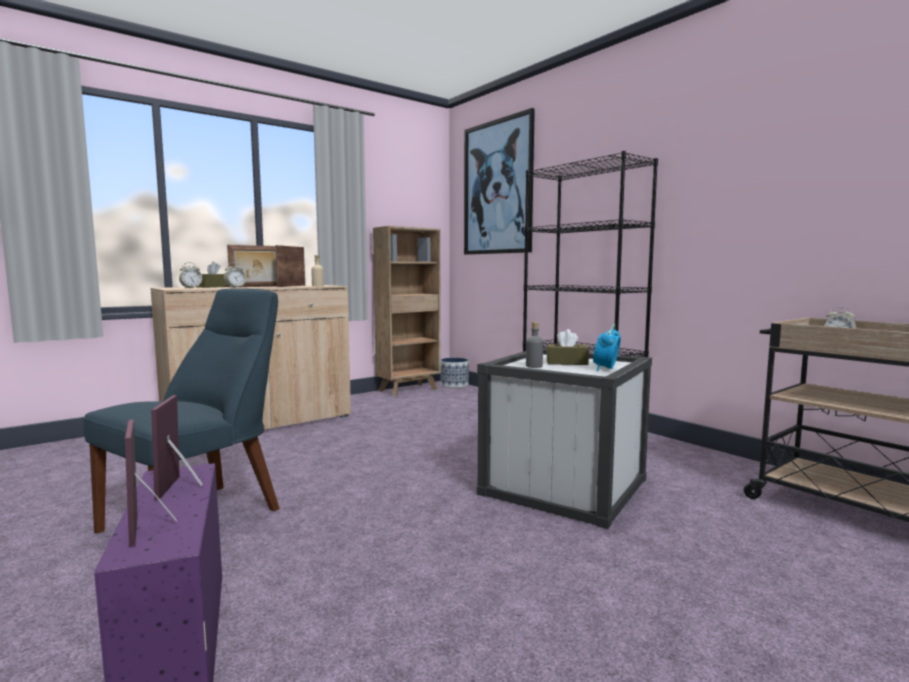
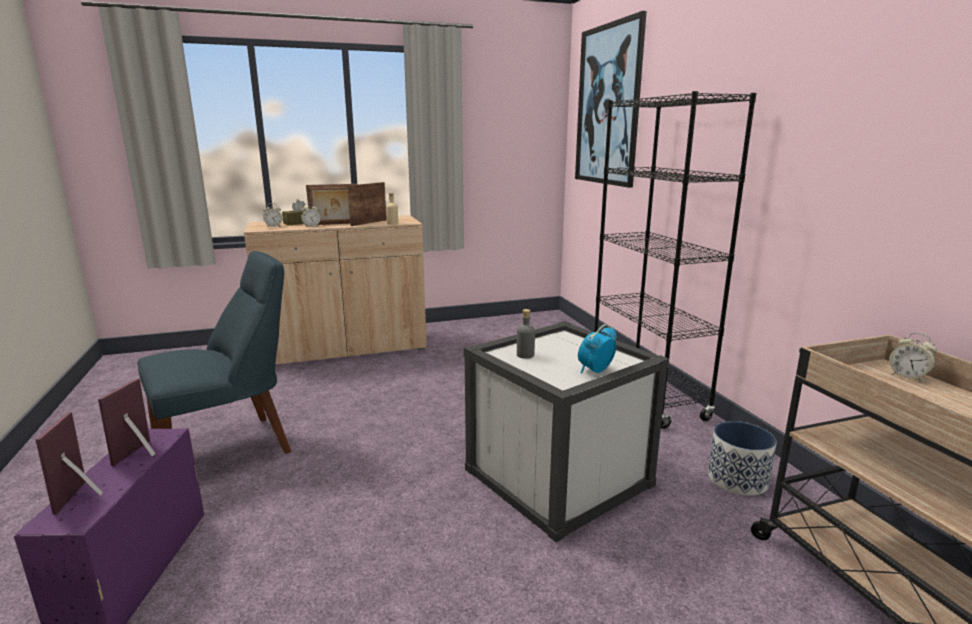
camera: 20 degrees right, 10 degrees up
brown bookcase [373,226,441,397] -> none
planter [440,358,469,388] -> planter moved to [708,421,777,496]
brown tissue box [546,329,589,365] -> none

